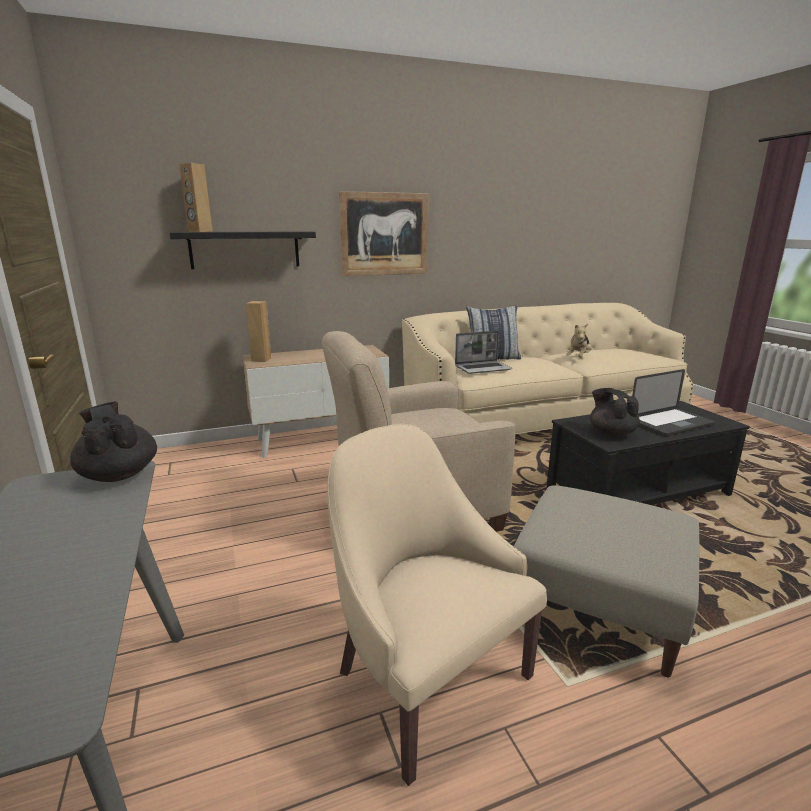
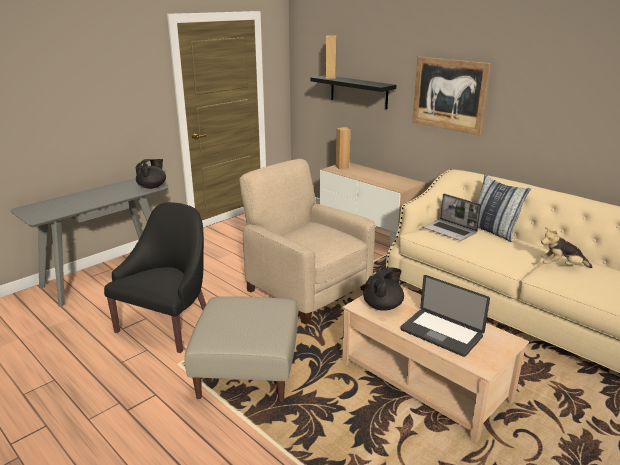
camera: 65 degrees right, 5 degrees up
beige armchair [327,424,547,786] -> black armchair [104,202,206,353]
black coffee table [547,401,750,505] -> beige coffee table [342,286,529,444]

